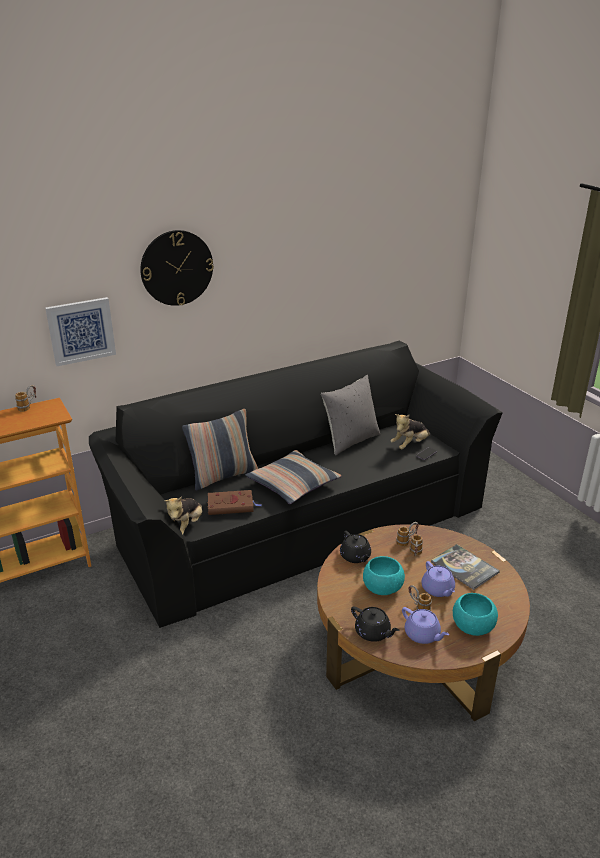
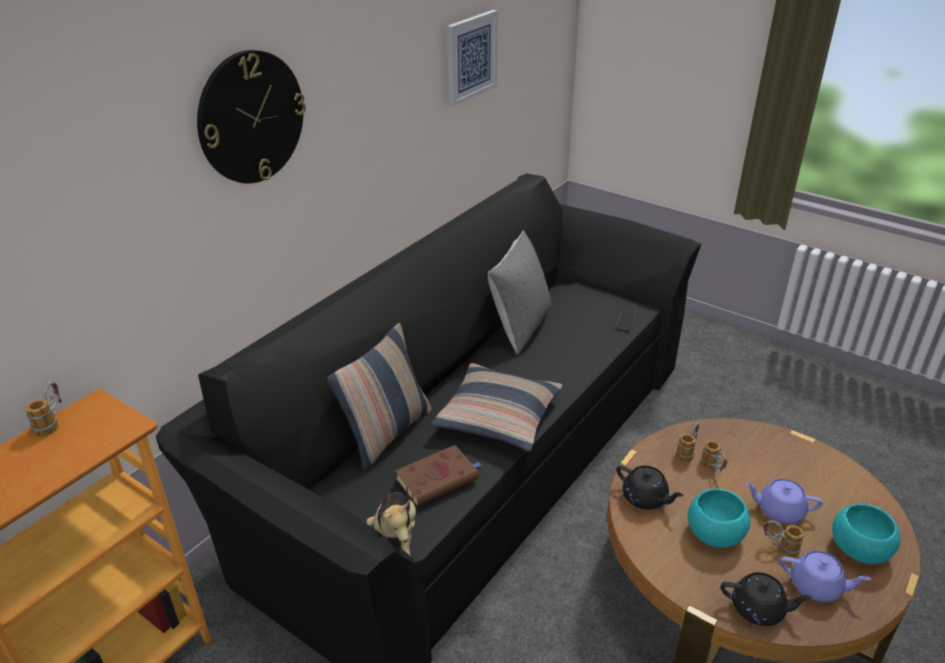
camera: 25 degrees left, 5 degrees up
picture [45,297,116,366] -> picture moved to [447,10,498,107]
plush toy [391,414,430,449] -> none
purple teapot [422,561,455,597] -> purple teapot turned 150 degrees clockwise [745,479,823,524]
book [431,544,500,590] -> none

